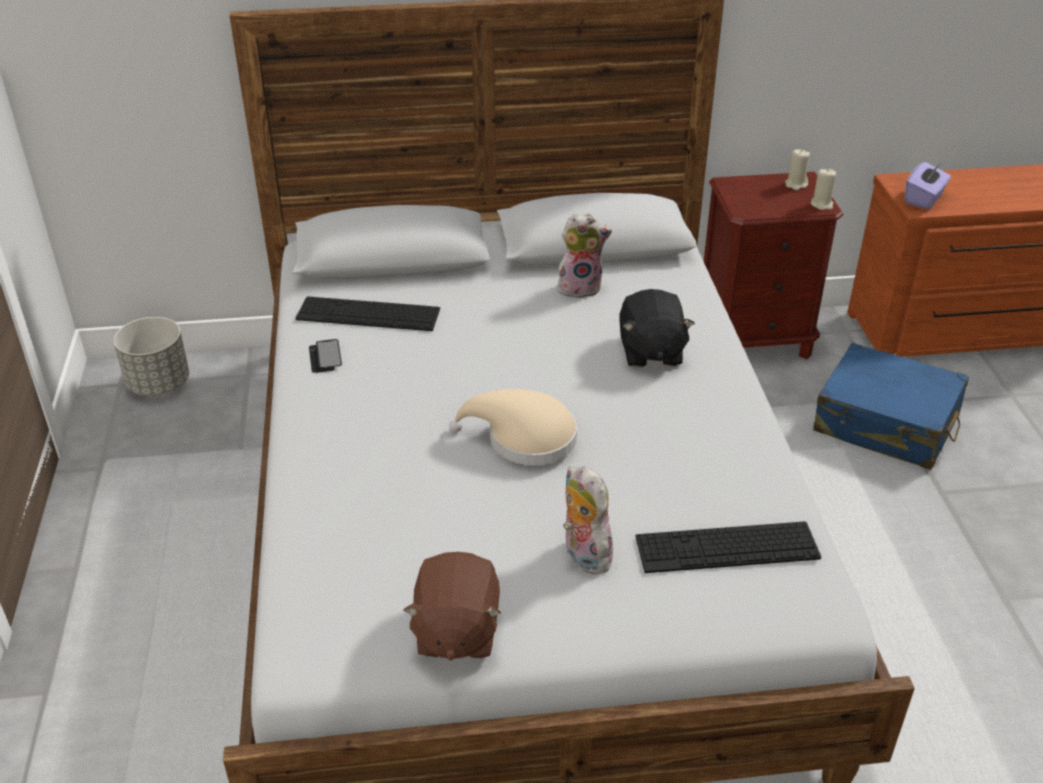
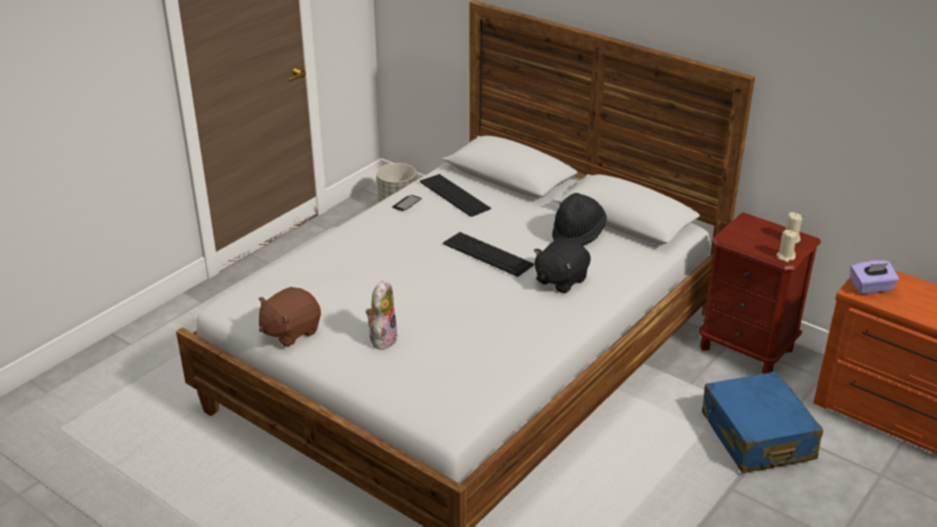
camera: 45 degrees right, 5 degrees down
beige hat [449,389,577,465] -> none
plush toy [557,214,612,299] -> black hat [552,193,607,246]
keyboard [635,521,821,573] -> keyboard moved to [443,232,534,277]

